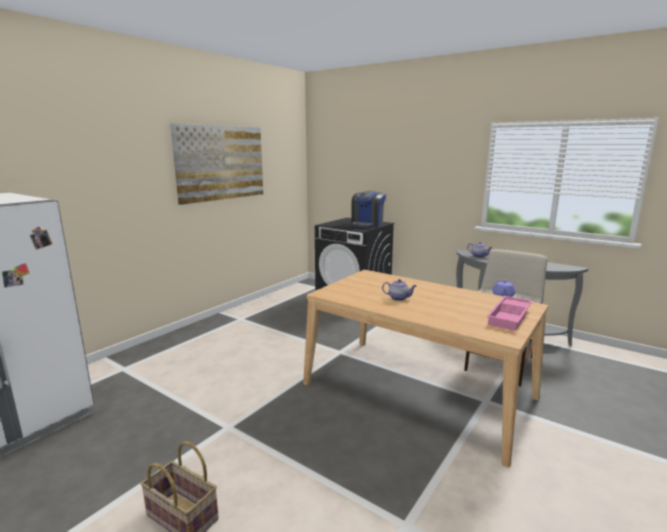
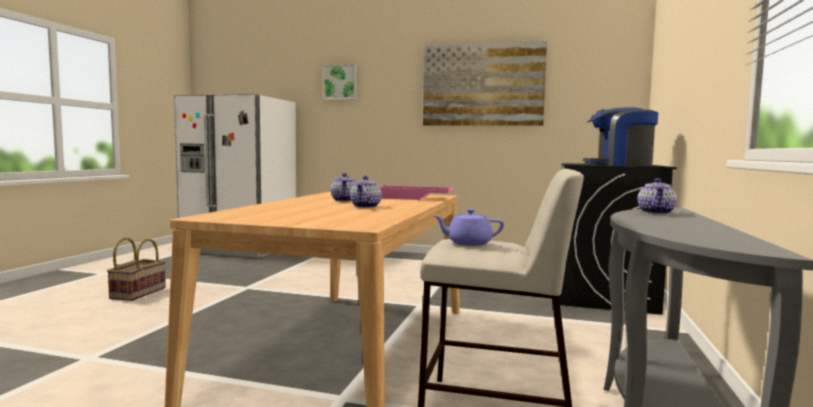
camera: 70 degrees right, 10 degrees down
pink tray [487,296,533,331] -> pink tray moved to [379,185,455,200]
none -> picture [323,64,357,100]
none -> teapot [350,176,382,208]

